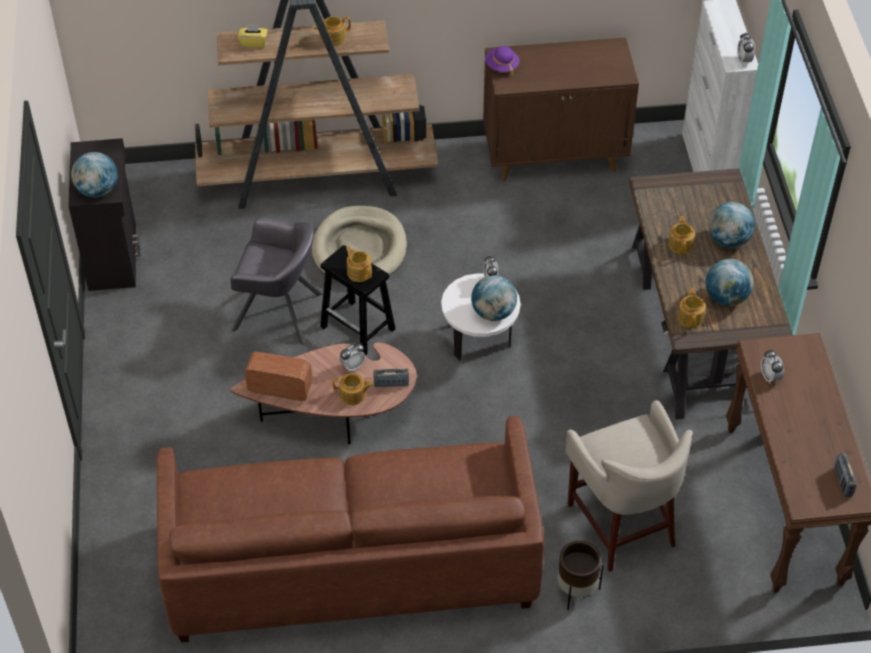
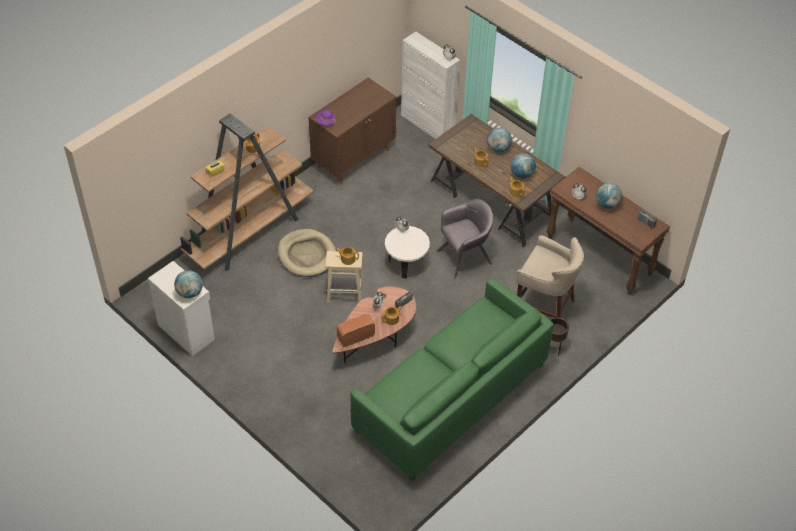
camera: 40 degrees left, 0 degrees up
black cabinet [69,138,141,291] -> white cabinet [148,261,215,356]
brown sofa [157,416,544,643] -> green sofa [351,278,554,482]
grey armchair [231,217,323,345] -> grey armchair moved to [437,199,494,278]
black stool [320,245,396,356] -> beige stool [326,251,363,303]
globe [471,275,517,321] -> globe moved to [596,183,623,209]

